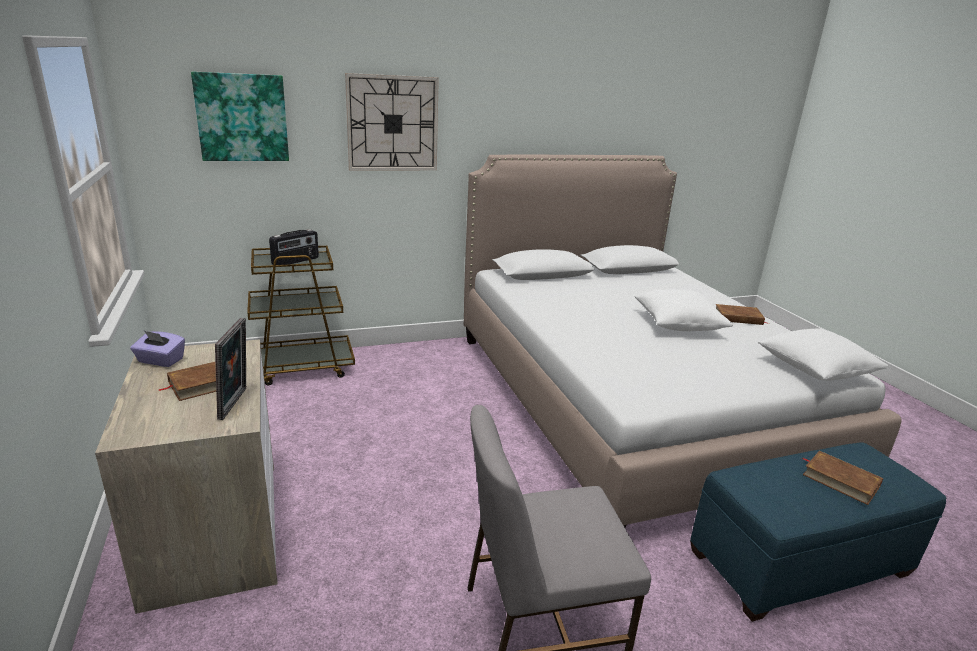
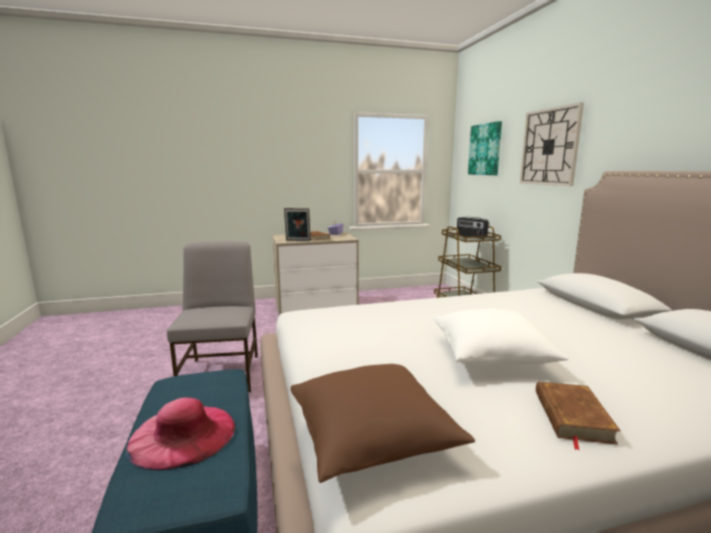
camera: 95 degrees right, 10 degrees down
white pillow [758,328,888,380] -> brown pillow [291,364,475,483]
brown book [802,451,883,505] -> pink hat [126,398,235,470]

